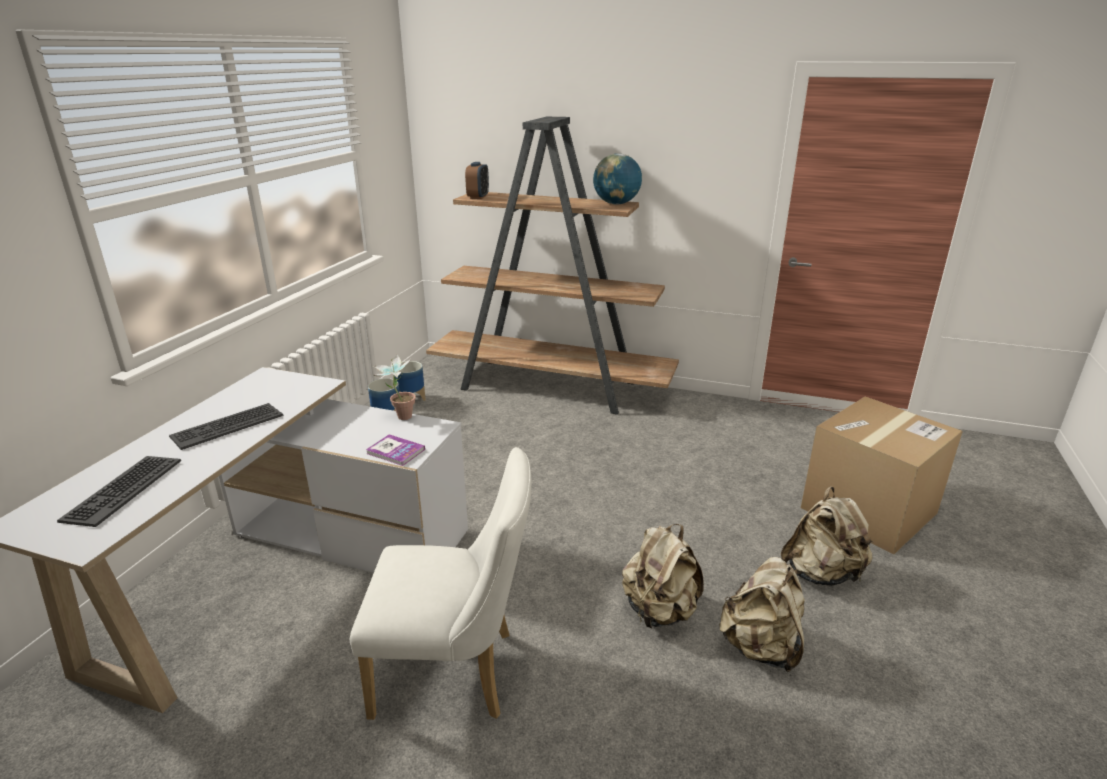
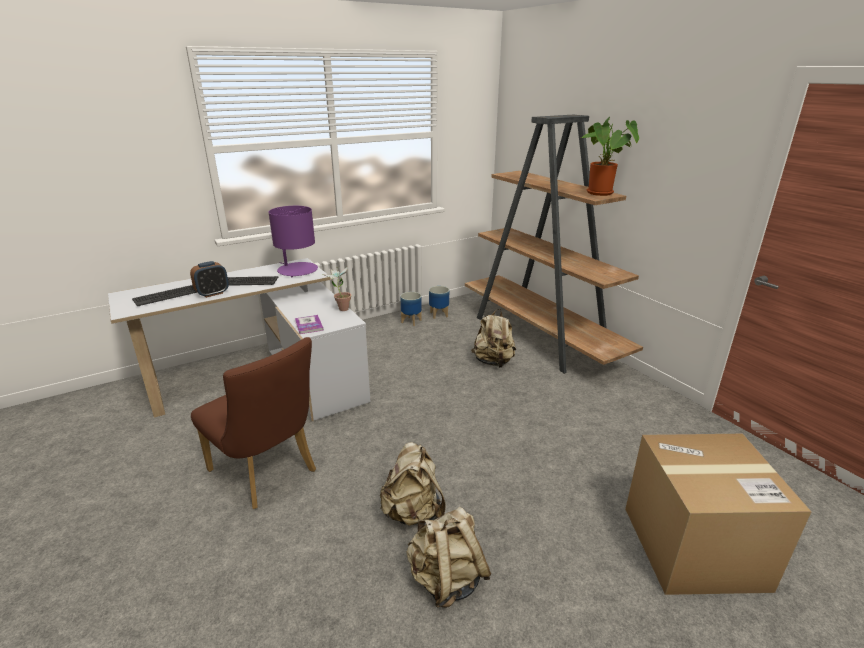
camera: 40 degrees right, 0 degrees up
white chair [350,447,532,720] -> brown chair [191,337,316,509]
alarm clock [465,162,489,199] -> alarm clock moved to [190,261,229,298]
globe [593,153,642,204] -> potted plant [582,116,639,196]
beige backpack [781,486,873,586] -> beige backpack moved to [471,309,516,368]
none -> purple table lamp [269,206,318,277]

